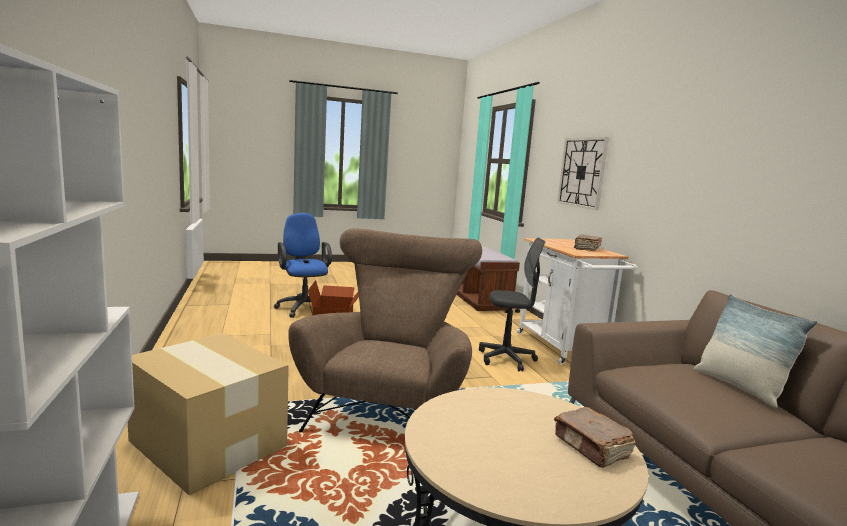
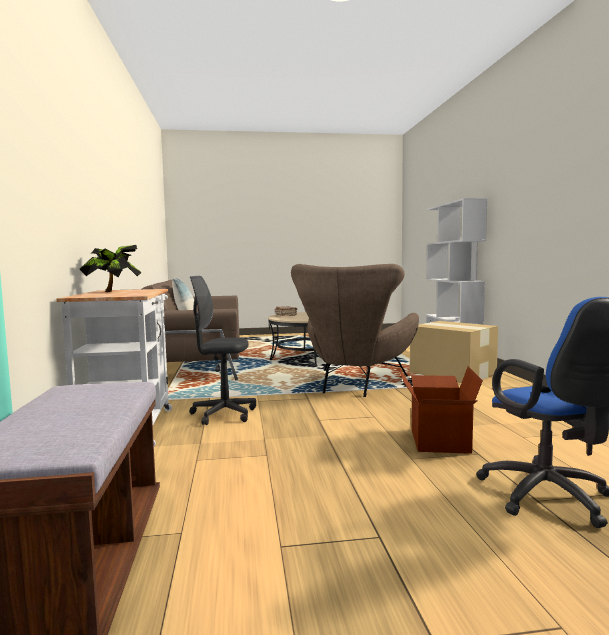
camera: 170 degrees left, 5 degrees down
wall clock [557,137,609,210] -> none
brown book [574,234,602,251] -> potted plant [80,245,142,292]

